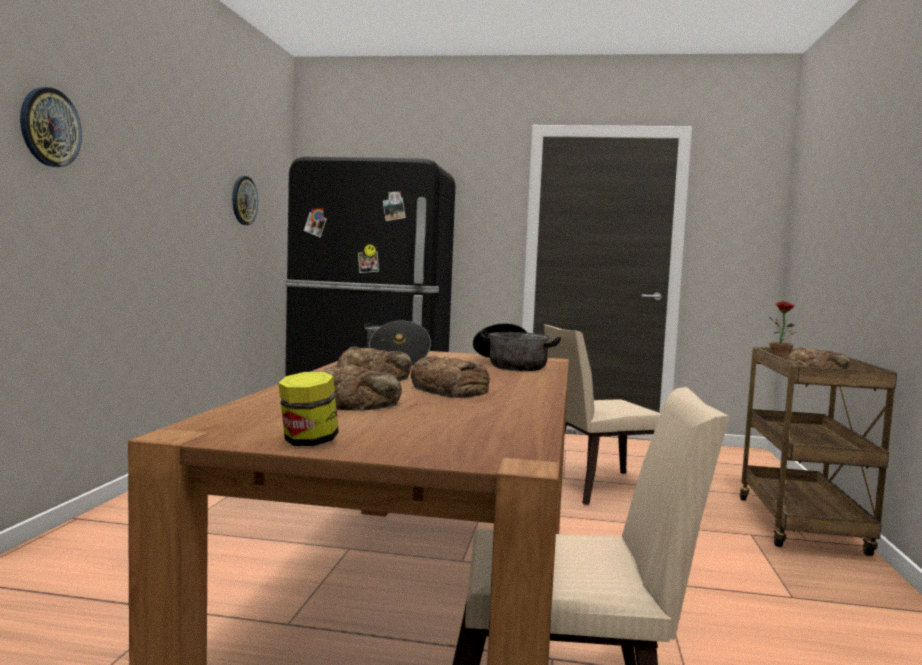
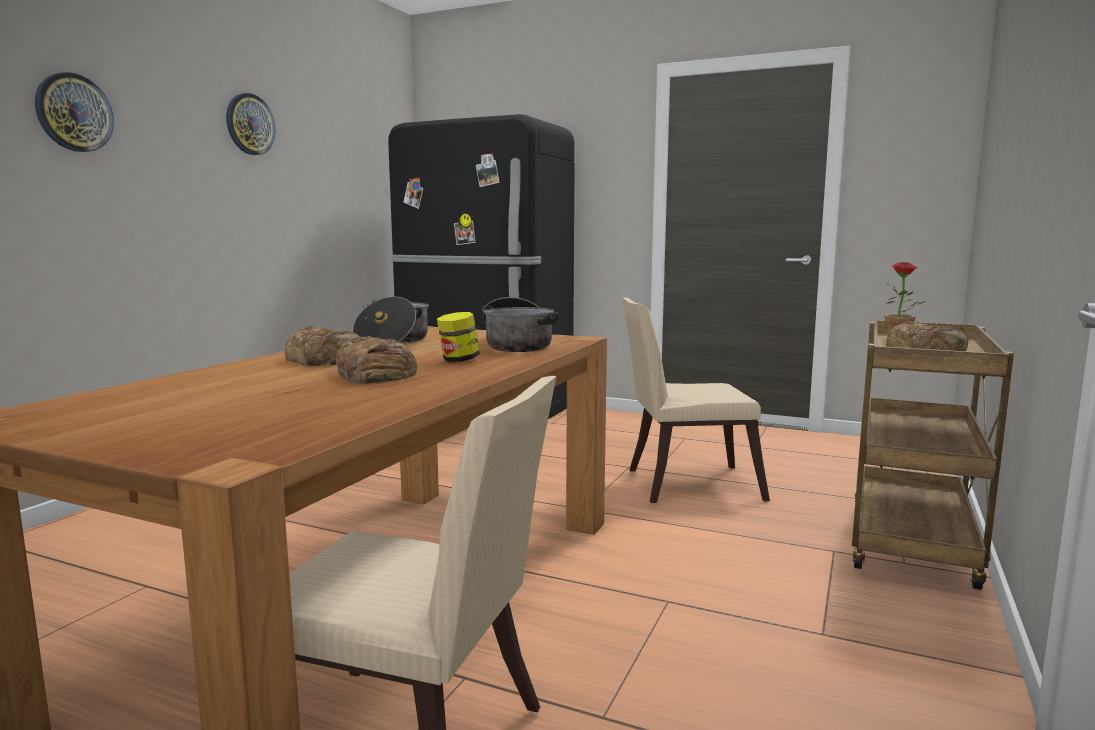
camera: 15 degrees right, 5 degrees up
wall clock [232,176,258,225] -> wall clock moved to [226,93,275,155]
jar [278,372,339,446] -> jar moved to [437,312,480,362]
bread [322,363,402,411] -> none

